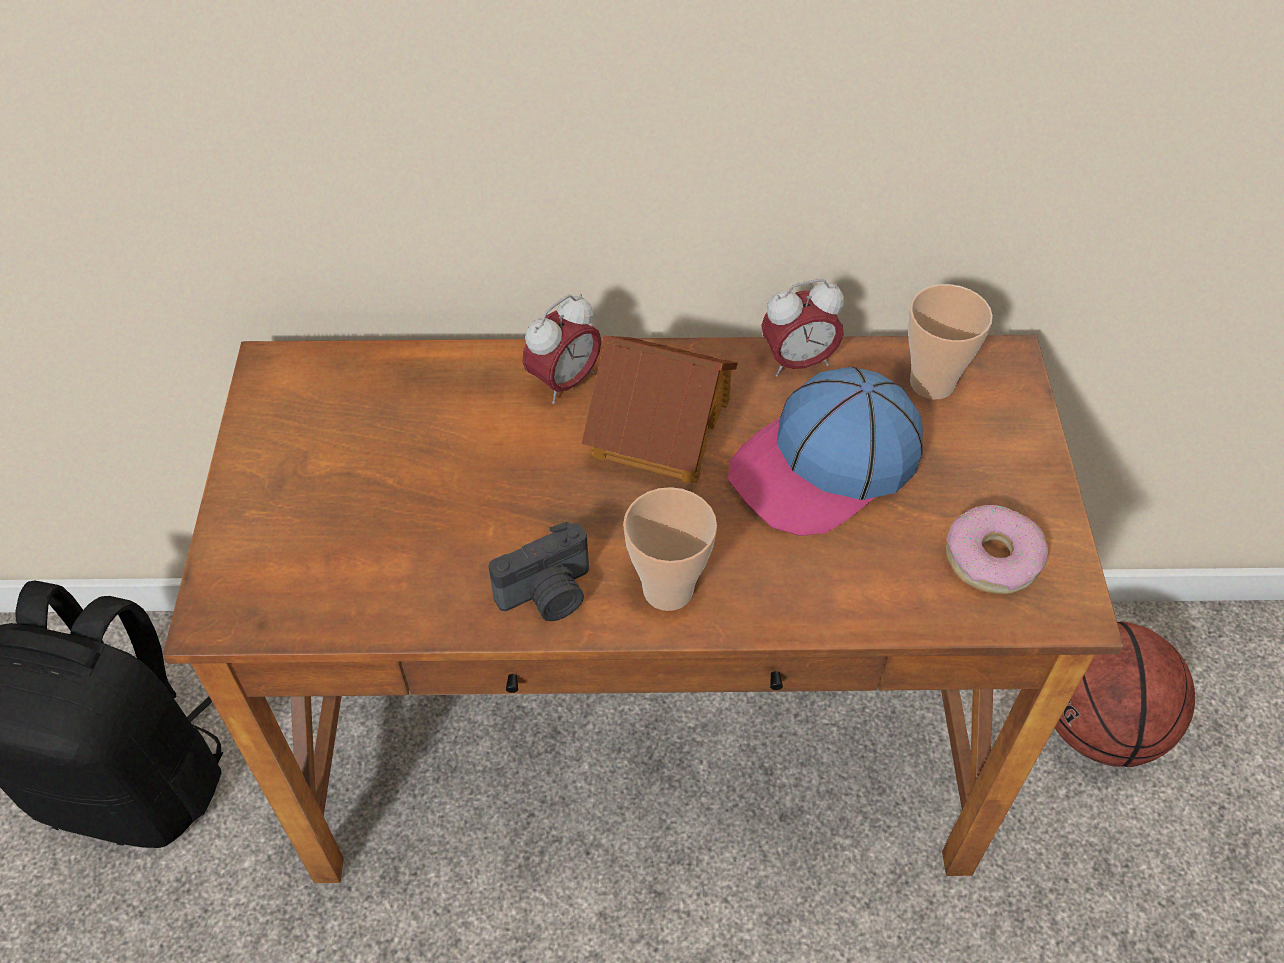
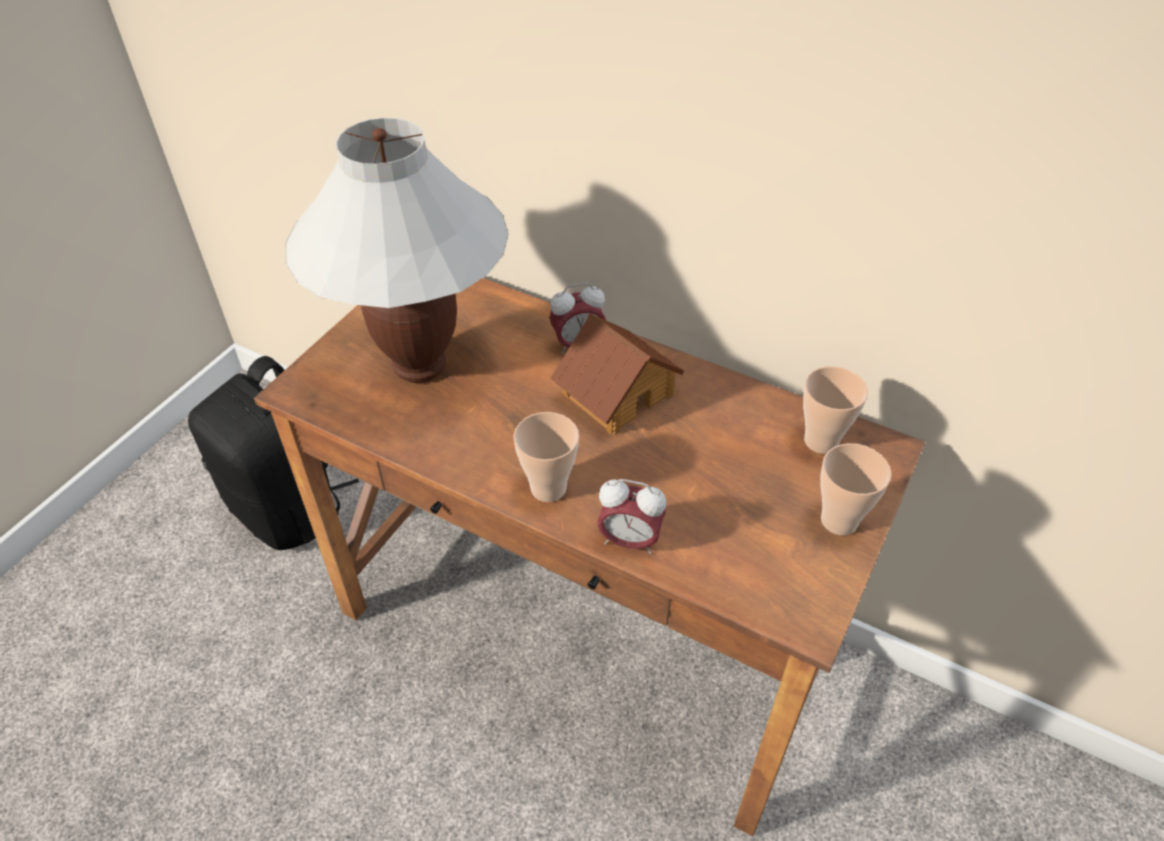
camera: 30 degrees right, 5 degrees down
camera [488,522,589,621] -> none
cap [728,367,923,536] -> none
alarm clock [761,279,844,377] -> alarm clock moved to [597,479,666,554]
donut [946,505,1048,594] -> none
basketball [1055,622,1195,767] -> none
none -> white table lamp [285,118,509,383]
none -> cup [821,443,892,535]

